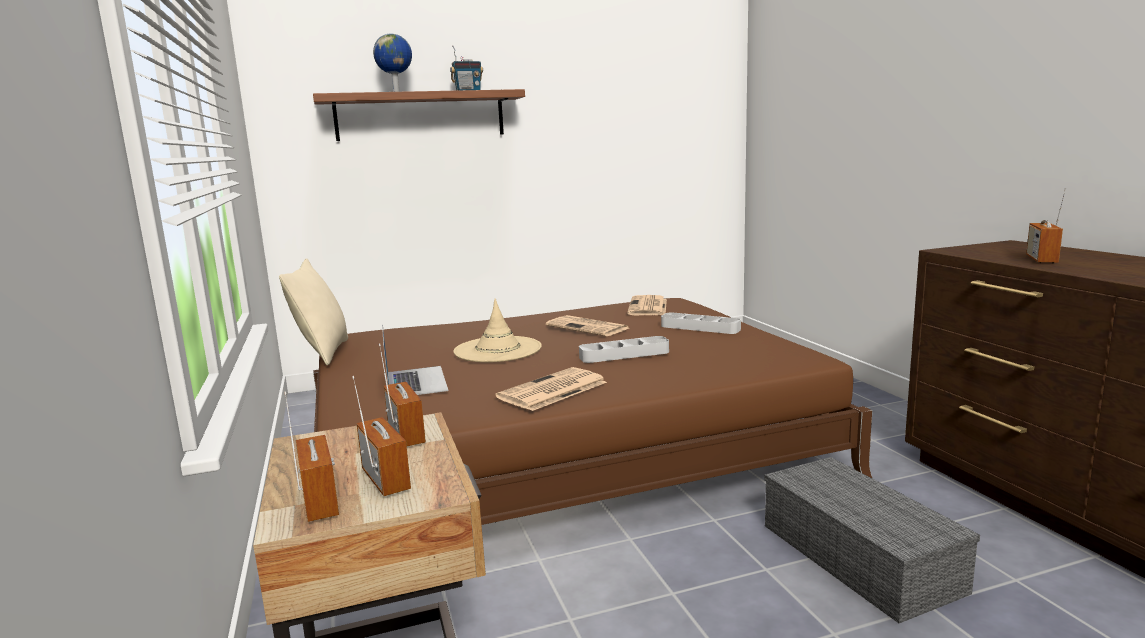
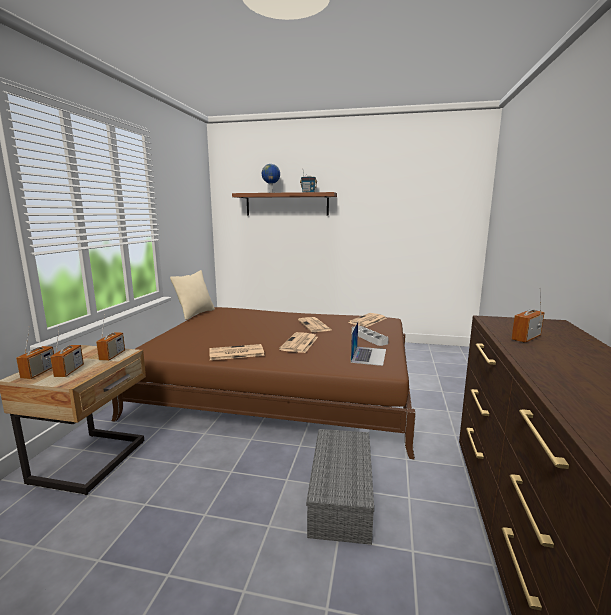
camera: 30 degrees right, 0 degrees up
laptop [382,325,449,395] -> laptop moved to [351,322,386,366]
beige hat [454,298,542,362] -> none
grey tray [579,336,669,363] -> newspaper [279,332,318,353]

